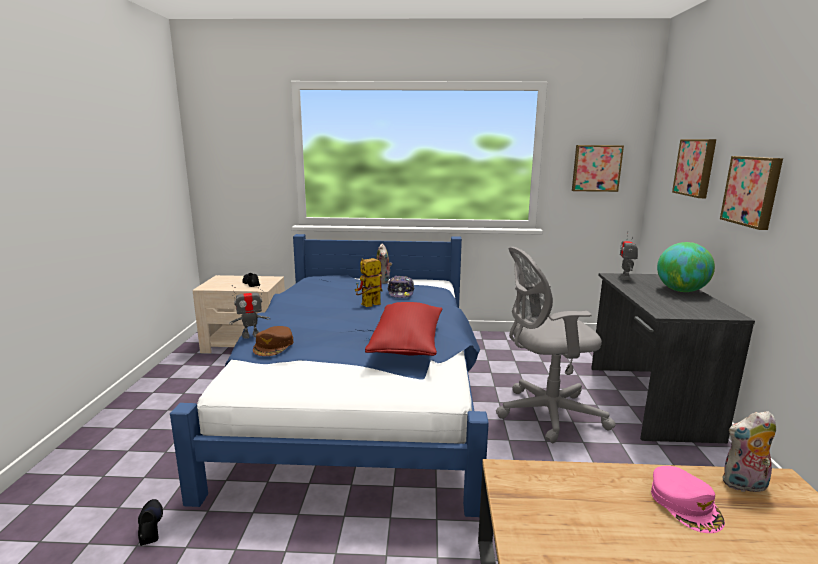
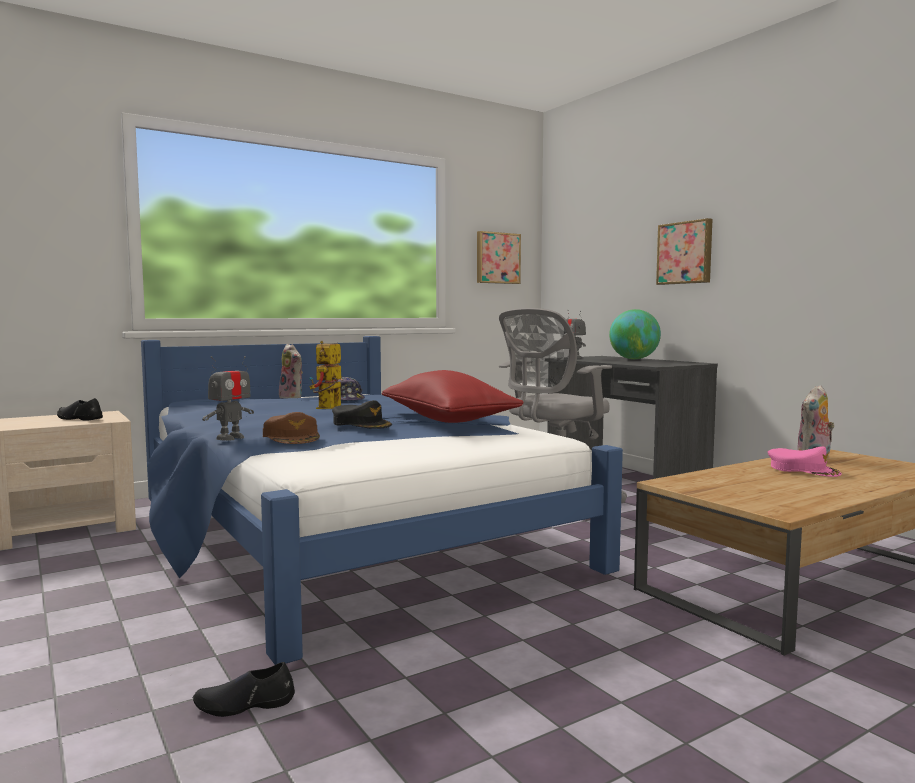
camera: 35 degrees left, 10 degrees down
black shoe [138,499,163,546] -> black shoe turned 45 degrees counterclockwise [193,662,295,717]
picture [672,139,716,198] -> none
none -> black cap [332,400,392,429]

